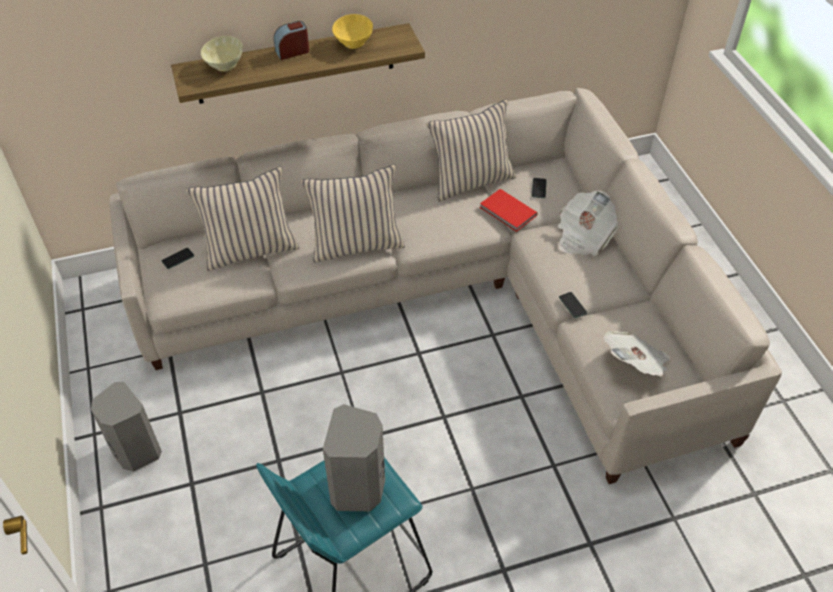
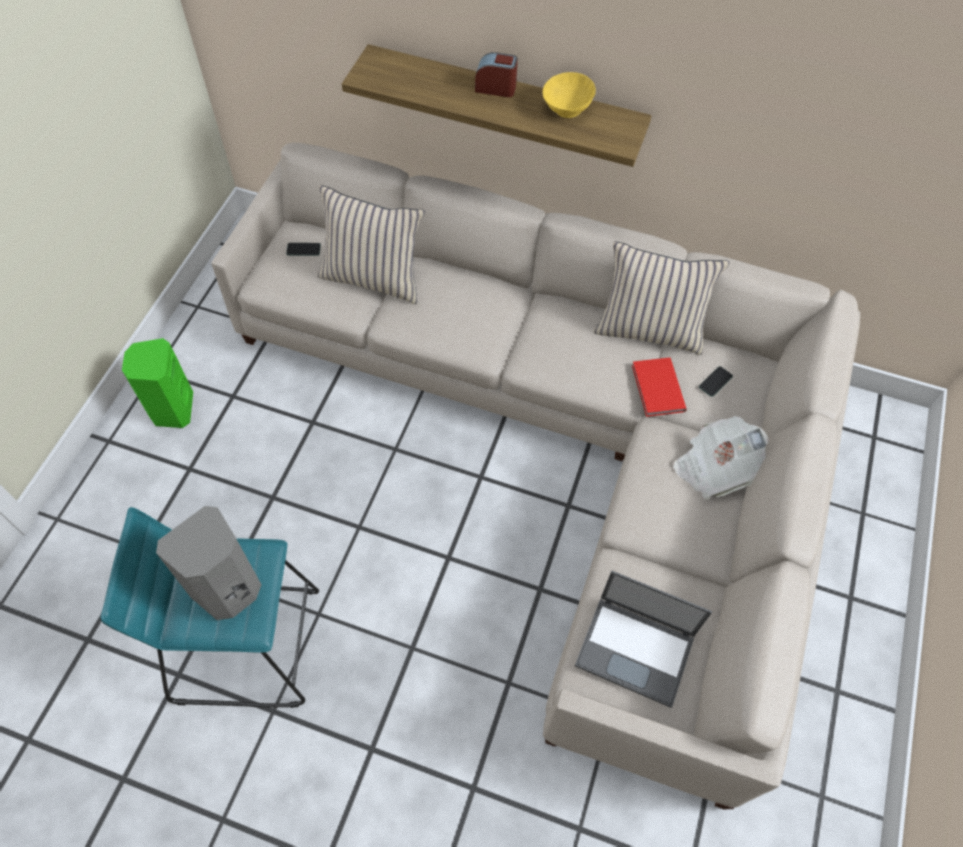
camera: 35 degrees right, 10 degrees up
grey speaker [91,382,162,471] -> green speaker [122,338,193,428]
beige bowl [201,36,243,72] -> none
beige pillow [301,164,405,262] -> none
phone [559,292,587,318] -> none
newspaper [604,331,671,377] -> laptop [575,571,712,708]

